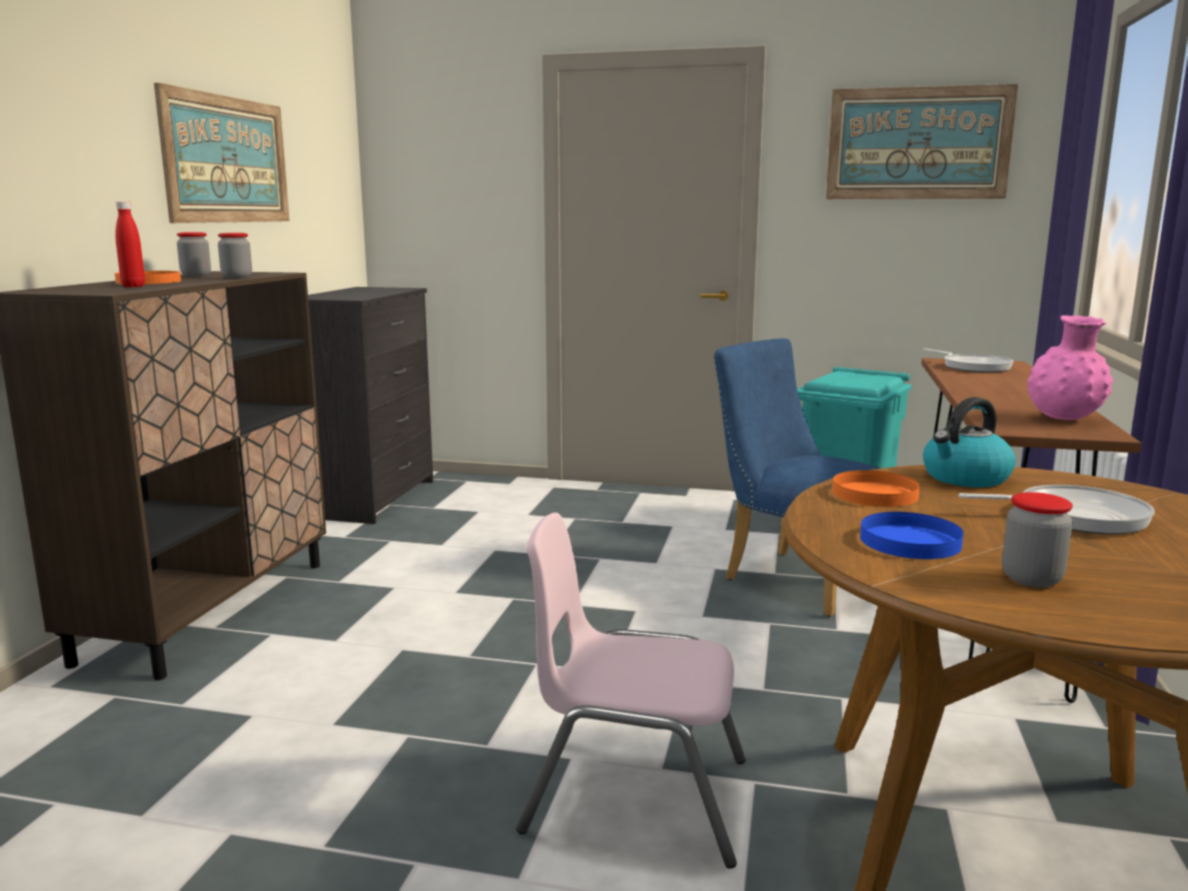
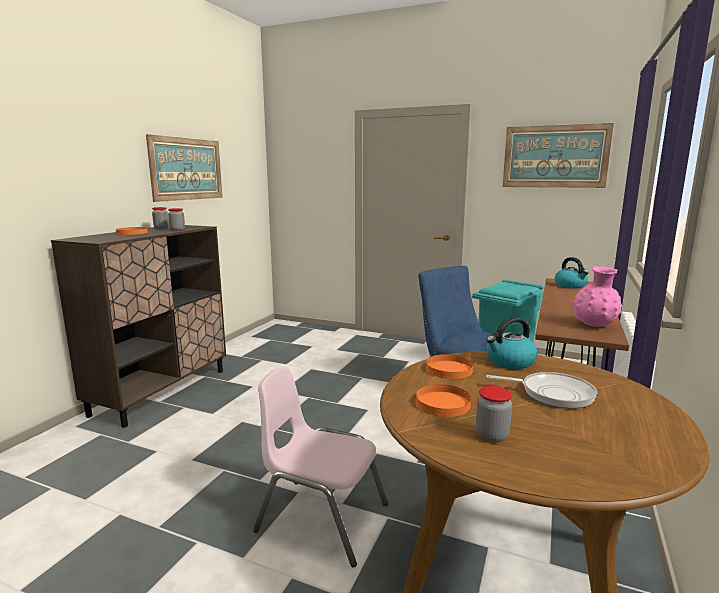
camera: 10 degrees right, 0 degrees up
red bottle [115,201,145,287] -> none
black dresser [308,287,433,524] -> none
blue plate [860,512,963,559] -> orange plate [416,384,471,417]
frying pan [923,349,1014,373] -> kettle [555,257,589,288]

